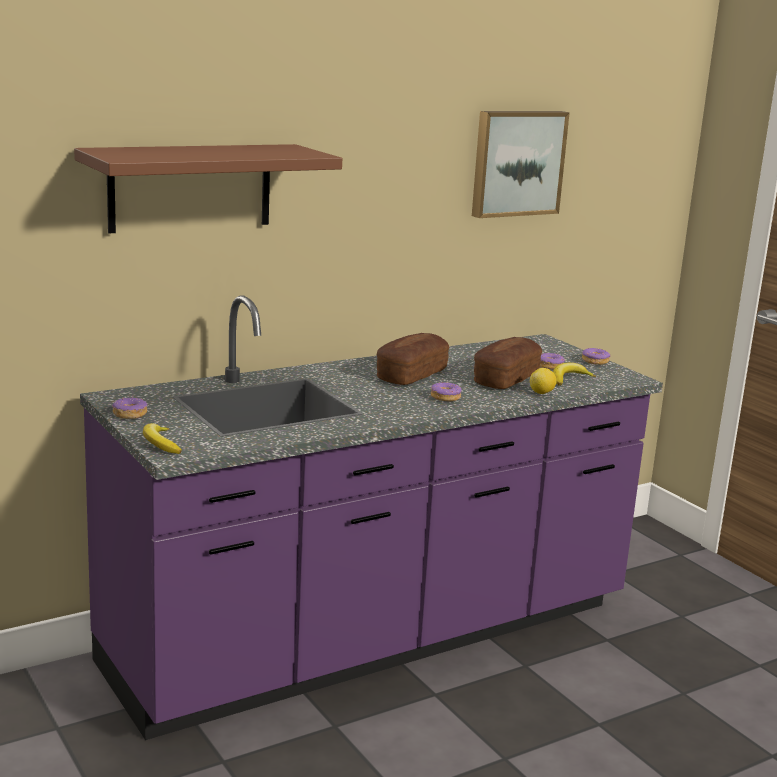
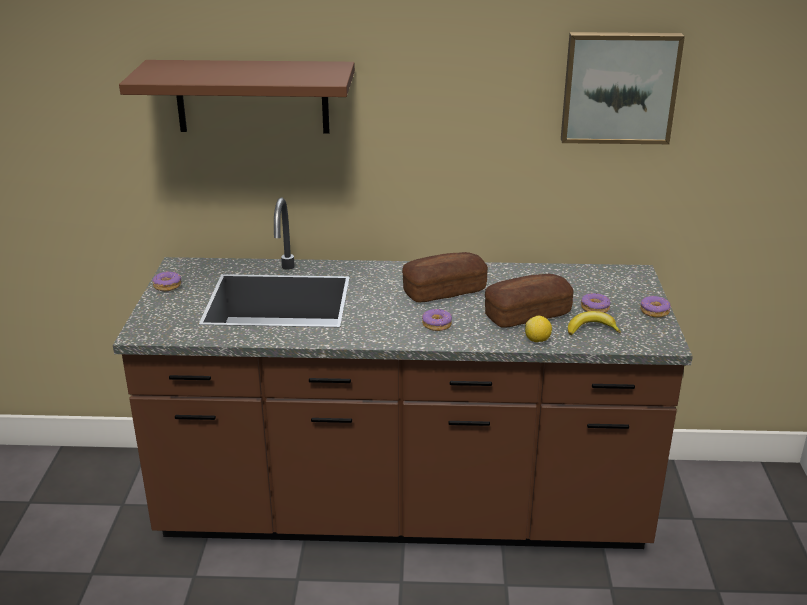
camera: 35 degrees right, 10 degrees up
purple counter [80,295,663,740] -> brown counter [113,198,693,549]
banana [143,423,182,454] -> none

